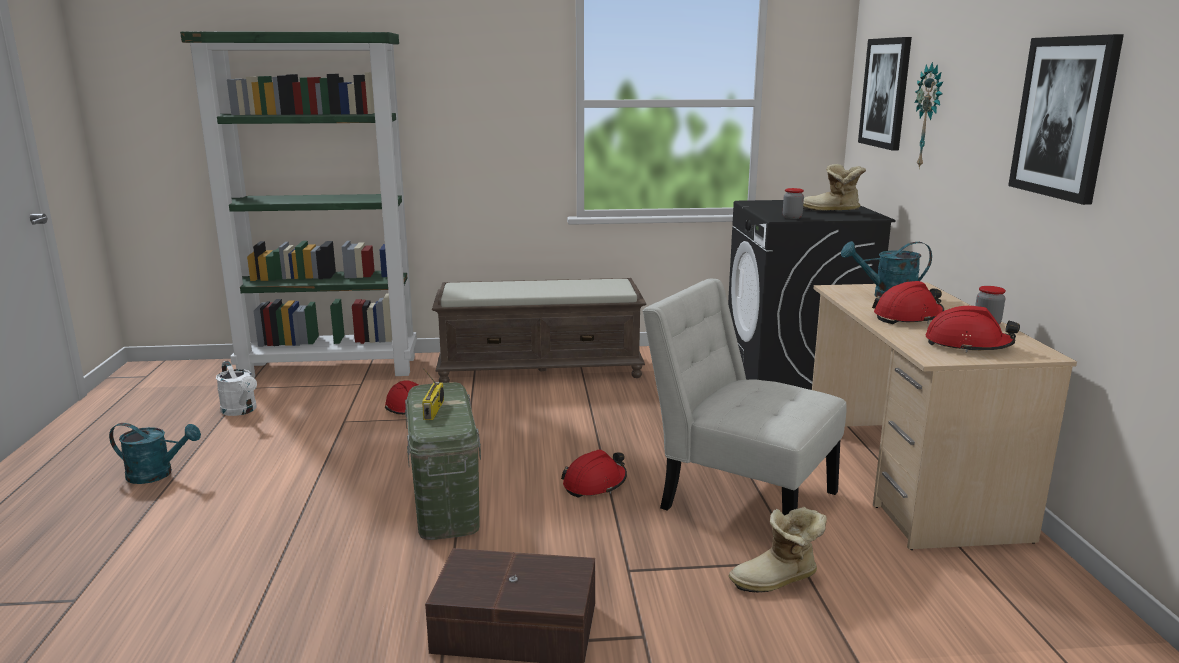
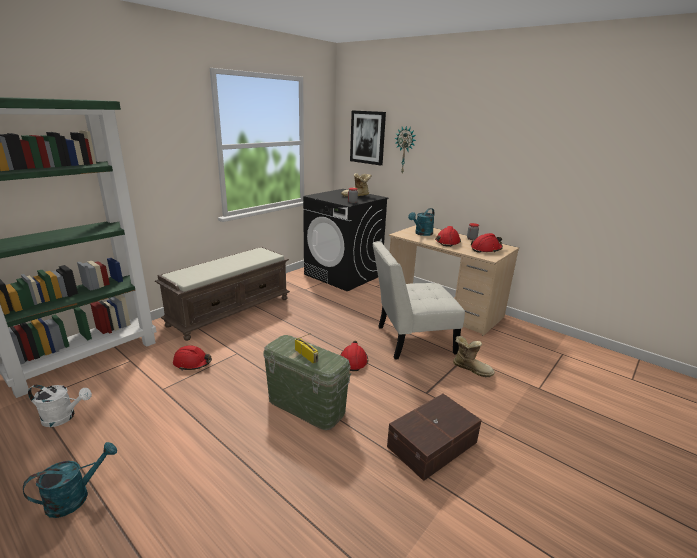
camera: 45 degrees left, 5 degrees up
boot [729,507,827,593] -> boot turned 90 degrees counterclockwise [453,336,495,378]
picture [1008,34,1124,205] -> none

